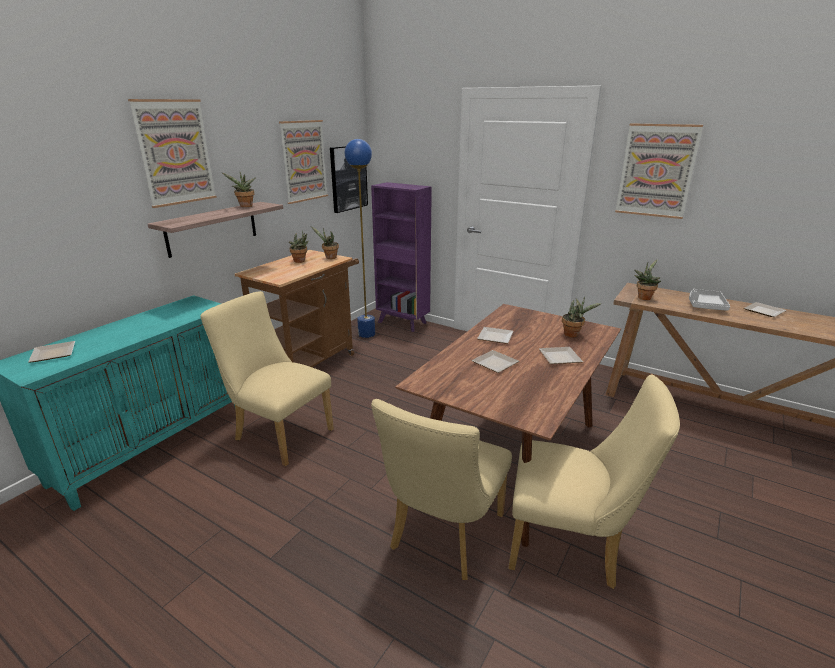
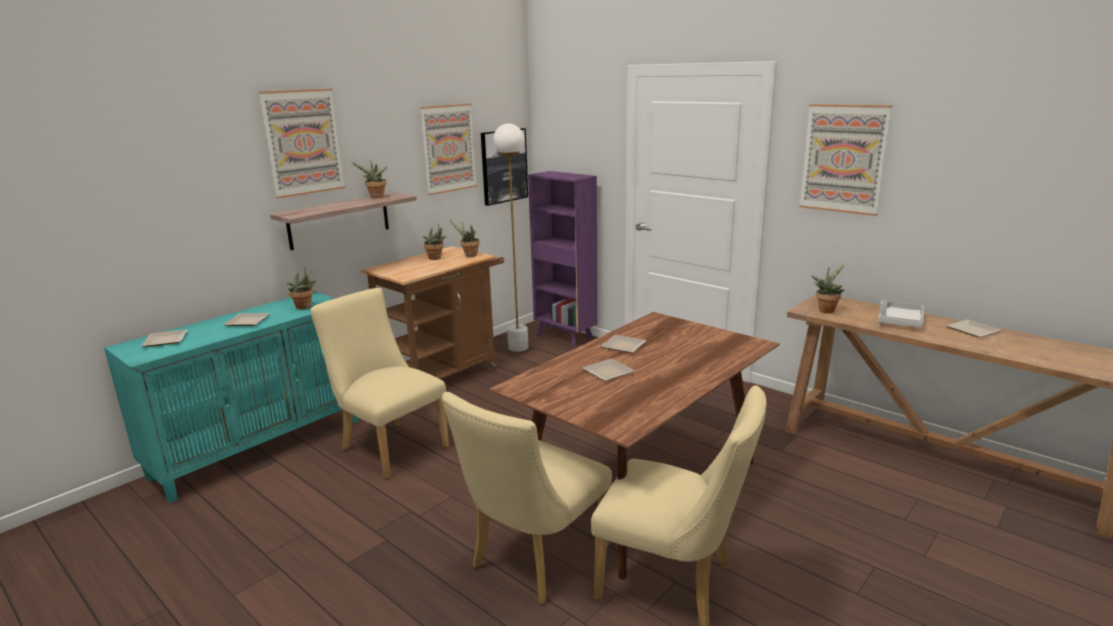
camera: 10 degrees right, 5 degrees down
blue floor lamp [345,139,375,338] -> white floor lamp [493,123,528,352]
plate [539,347,583,364] -> plate moved to [223,313,270,326]
potted plant [562,297,602,337] -> potted plant moved to [287,269,317,309]

